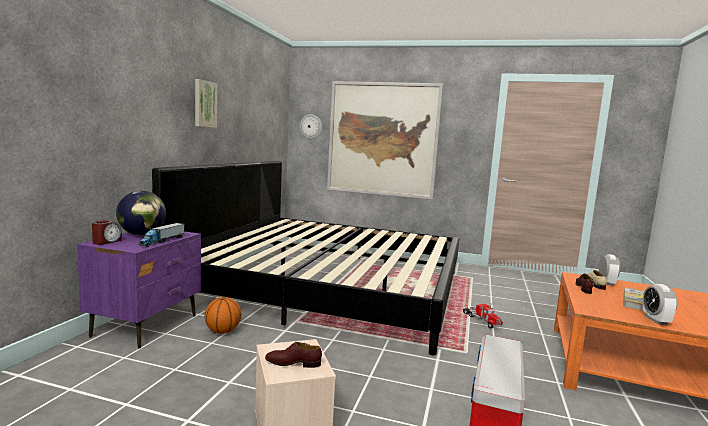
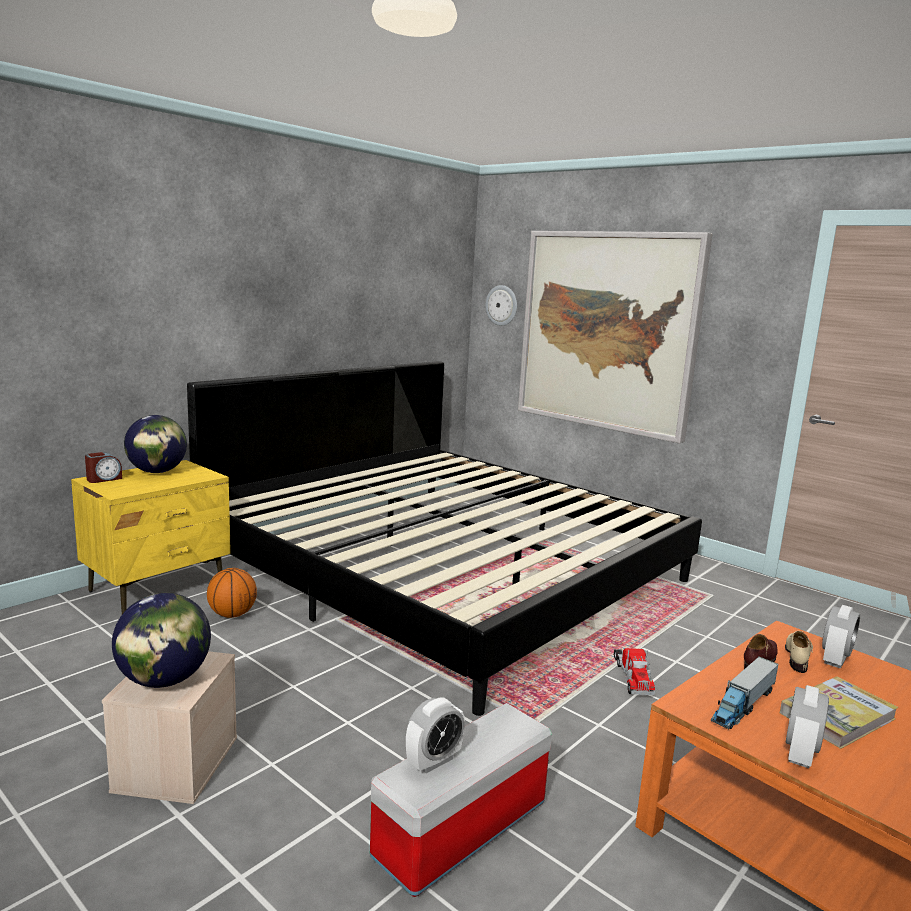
camera: 25 degrees right, 5 degrees up
purple nightstand [77,231,201,348] -> yellow nightstand [71,460,231,614]
toy truck [138,223,184,247] -> toy truck moved to [711,657,779,729]
picture [195,79,217,128] -> none
brown shoe [265,342,322,368] -> globe [112,593,211,688]
none -> alarm clock [406,698,465,773]

